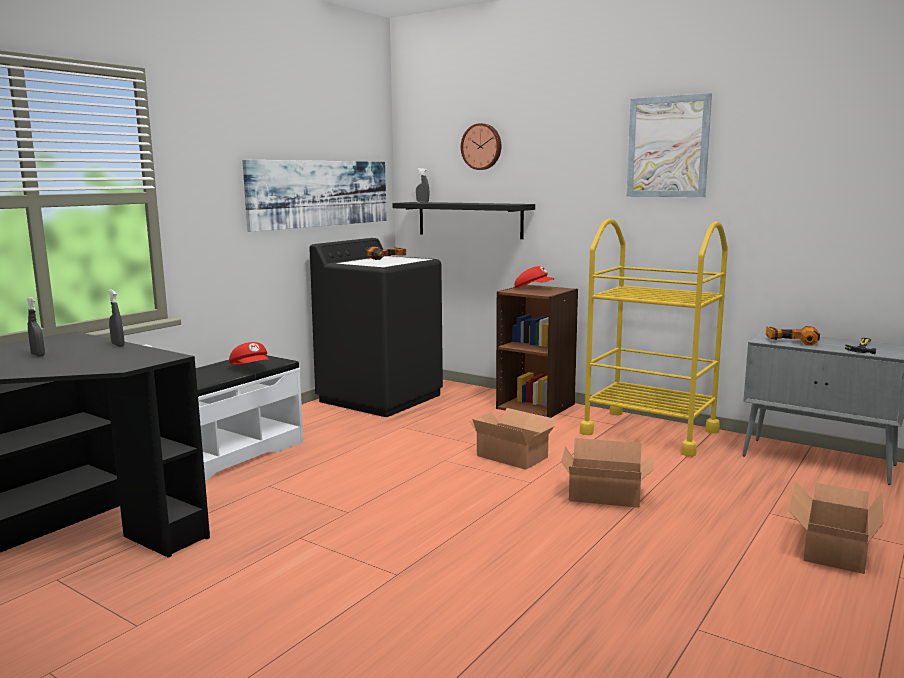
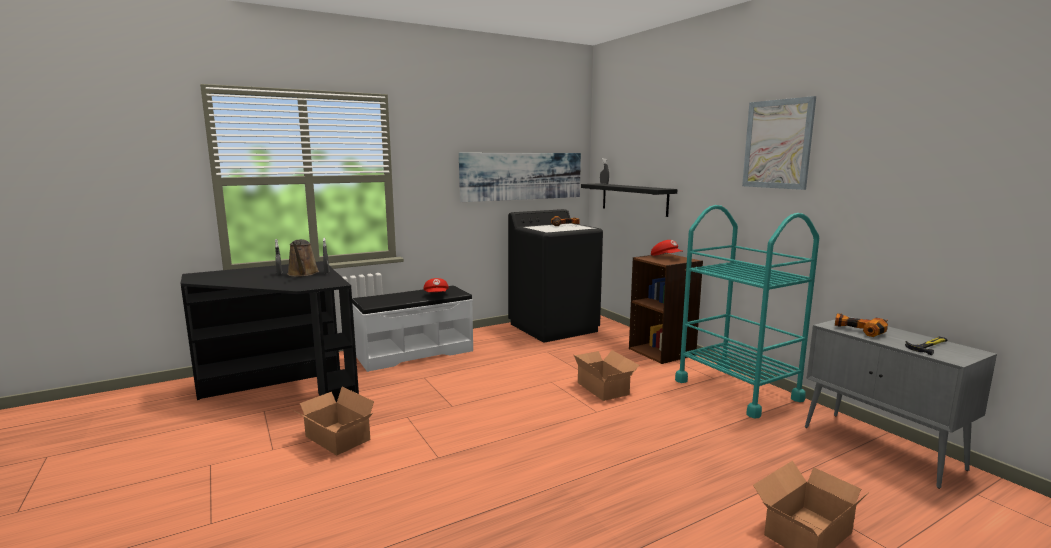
camera: 25 degrees right, 0 degrees up
wall clock [461,123,501,170] -> none
cardboard box [561,438,654,508] -> cardboard box moved to [291,387,374,456]
yellow cart [580,219,728,457] -> turquoise cart [675,205,819,418]
none -> brown watering can [287,239,319,277]

